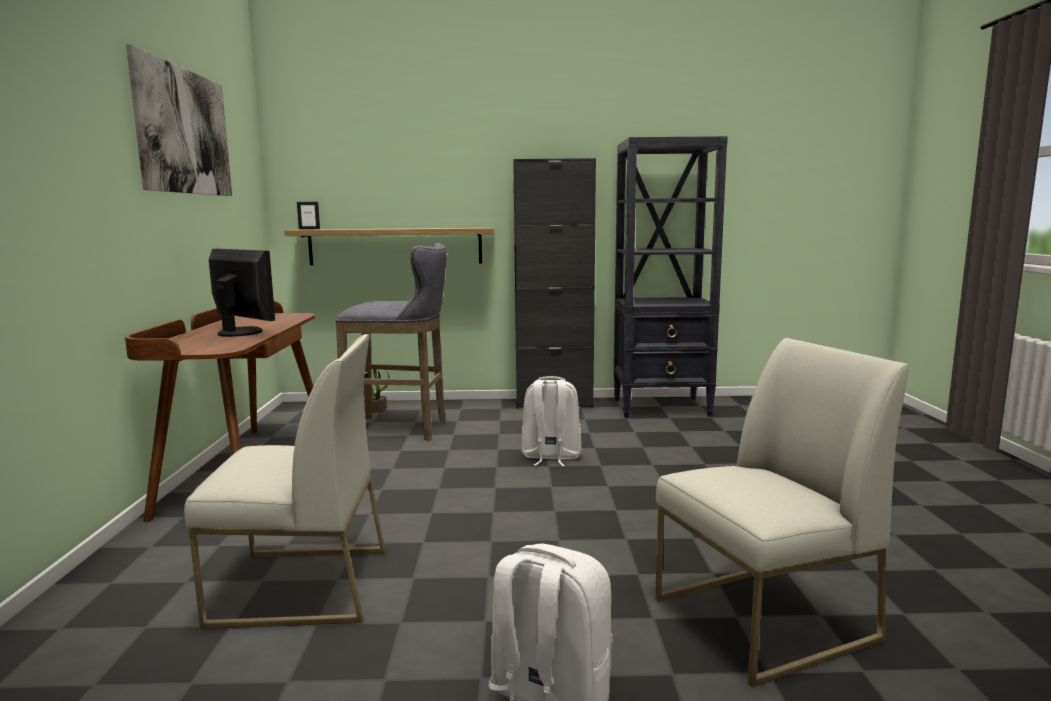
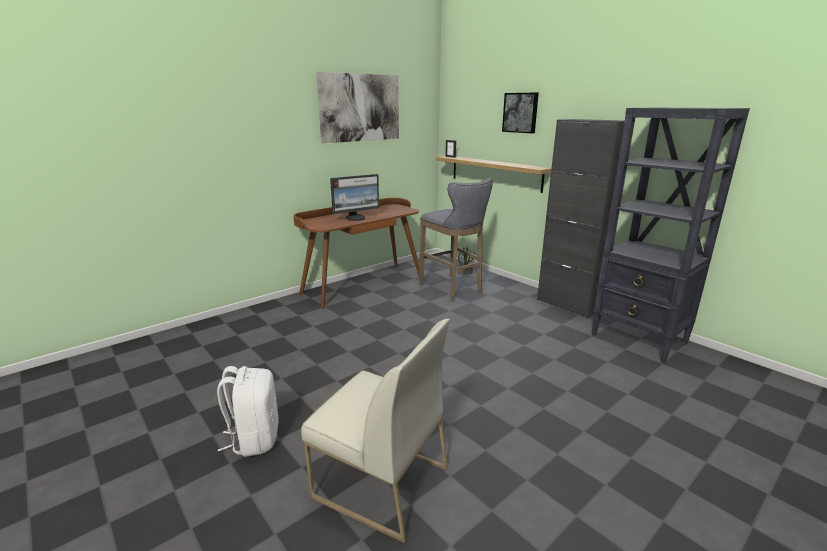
camera: 50 degrees right, 10 degrees up
white chair [184,334,385,629] -> none
monitor [209,249,275,337] -> monitor turned 60 degrees clockwise [330,174,379,221]
white backpack [521,376,582,466] -> none
none -> picture [502,92,539,133]

